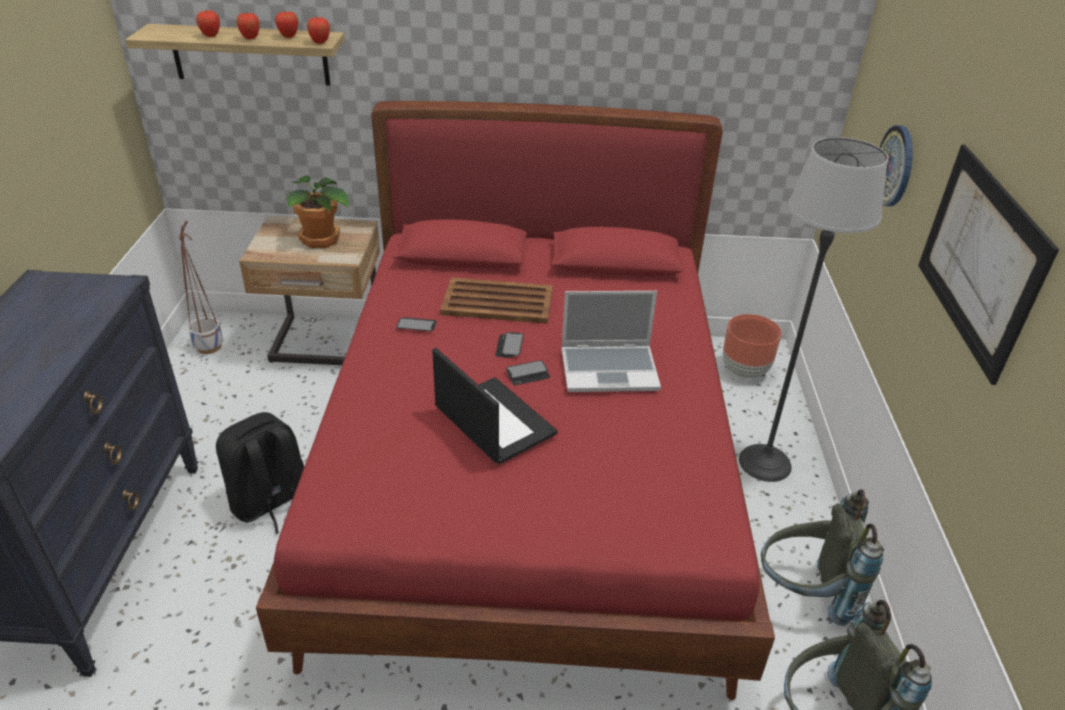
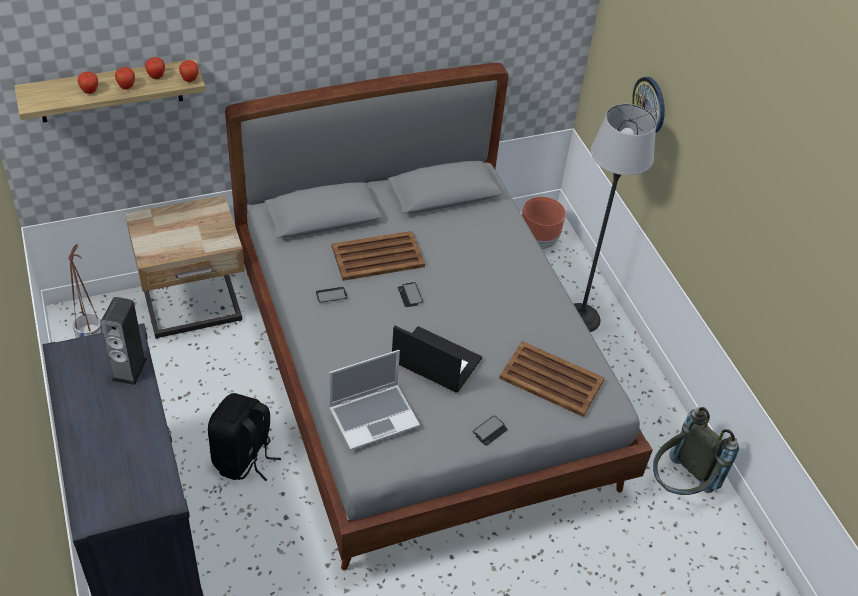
camera: 25 degrees left, 10 degrees up
red bed [256,101,775,700] -> grey bed [225,63,653,570]
potted plant [285,175,349,248] -> none
phone [506,360,550,385] -> phone moved to [473,415,508,446]
laptop [561,291,661,392] -> laptop moved to [329,350,420,450]
grey backpack [761,489,884,626] -> none
picture [918,144,1059,385] -> none
none -> speaker [100,297,147,386]
none -> brown tray [499,341,604,417]

